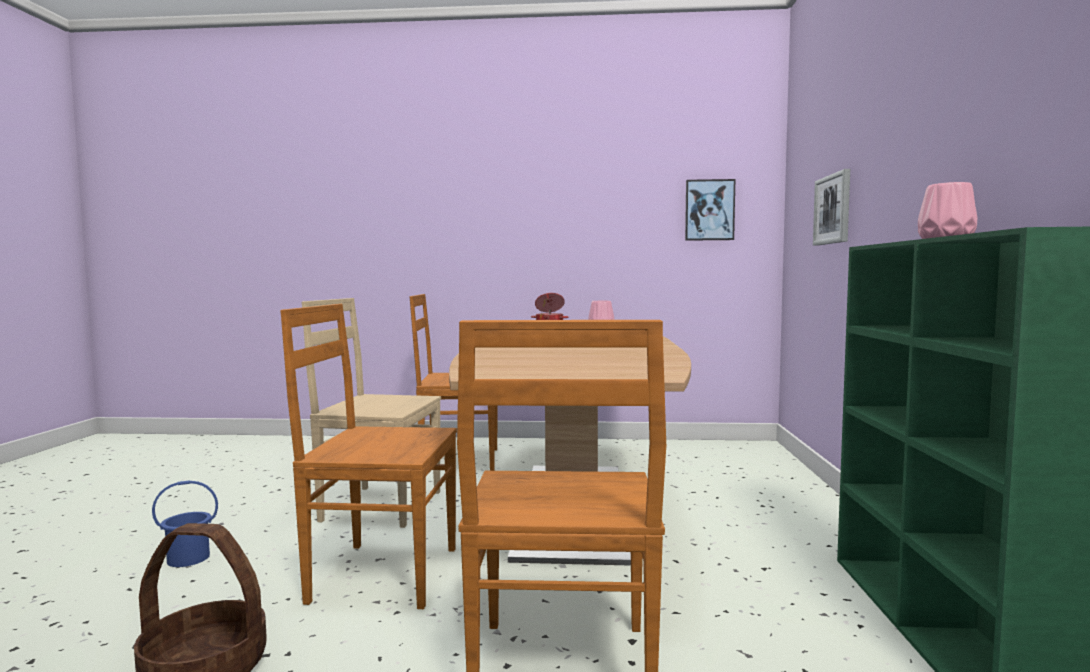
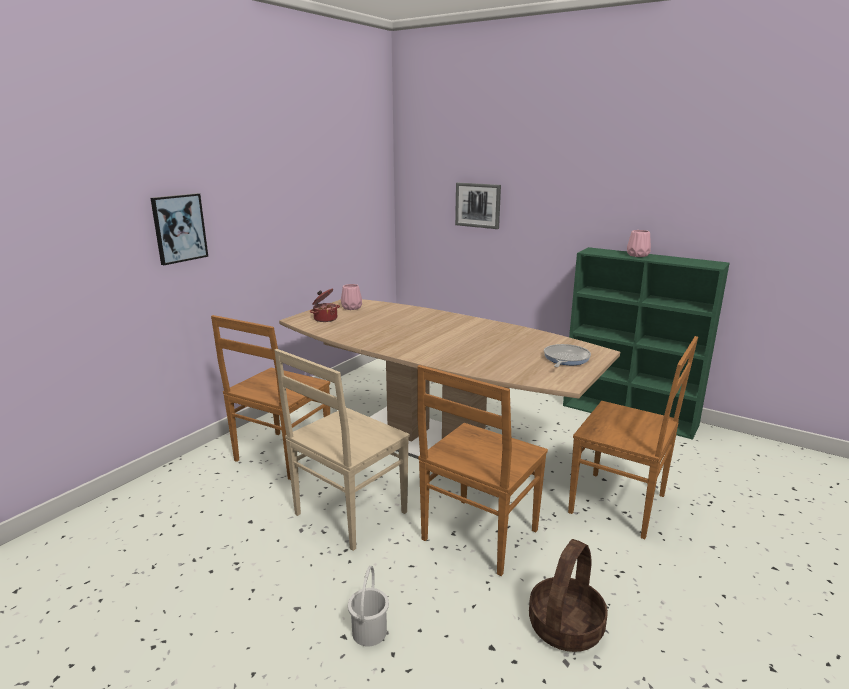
camera: 60 degrees left, 15 degrees up
blue bucket [152,480,218,567] -> white bucket [348,566,389,646]
picture [685,179,735,241] -> picture moved to [150,193,208,265]
none -> frying pan [544,344,591,367]

